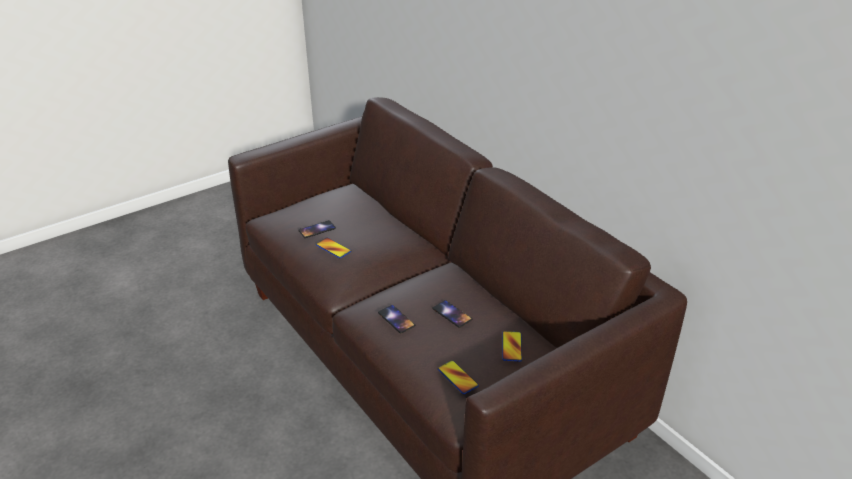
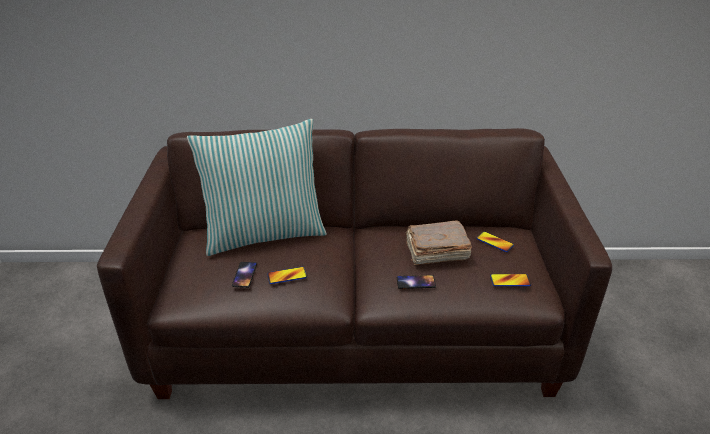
camera: 55 degrees left, 0 degrees up
phone [432,300,472,328] -> brown book [405,220,472,265]
none -> pillow [187,119,327,256]

